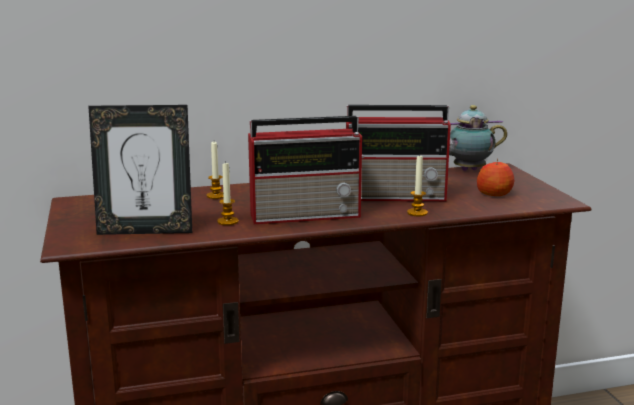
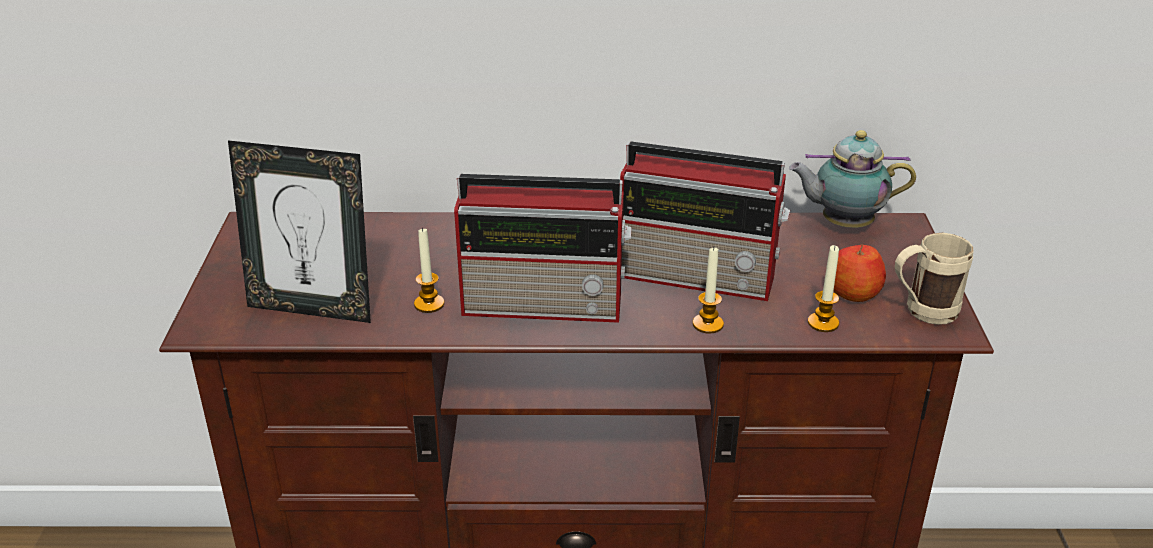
camera: 15 degrees right, 15 degrees up
candle [207,142,223,199] -> candle moved to [808,245,839,332]
none -> beige mug [895,233,973,325]

